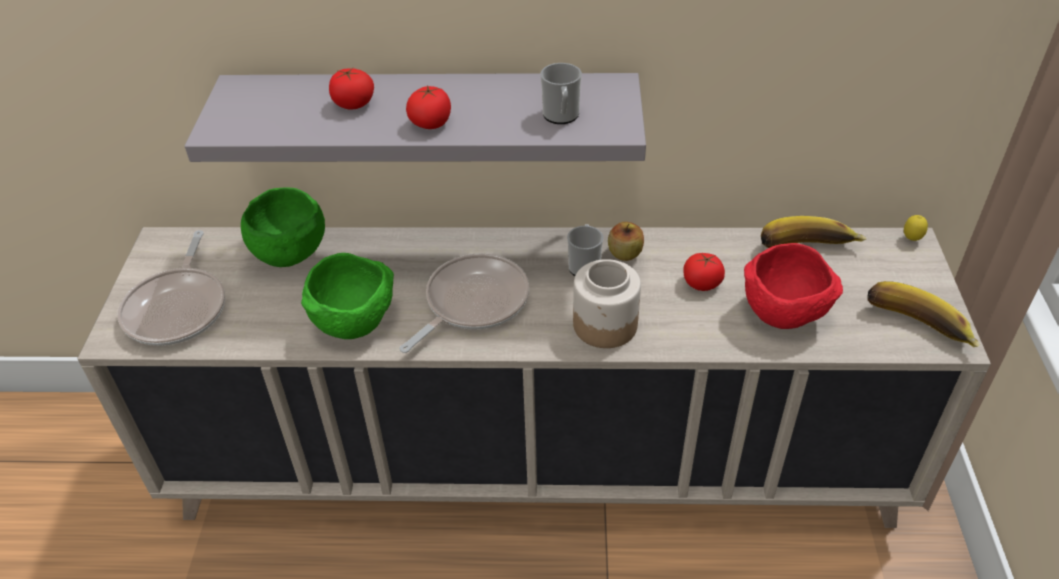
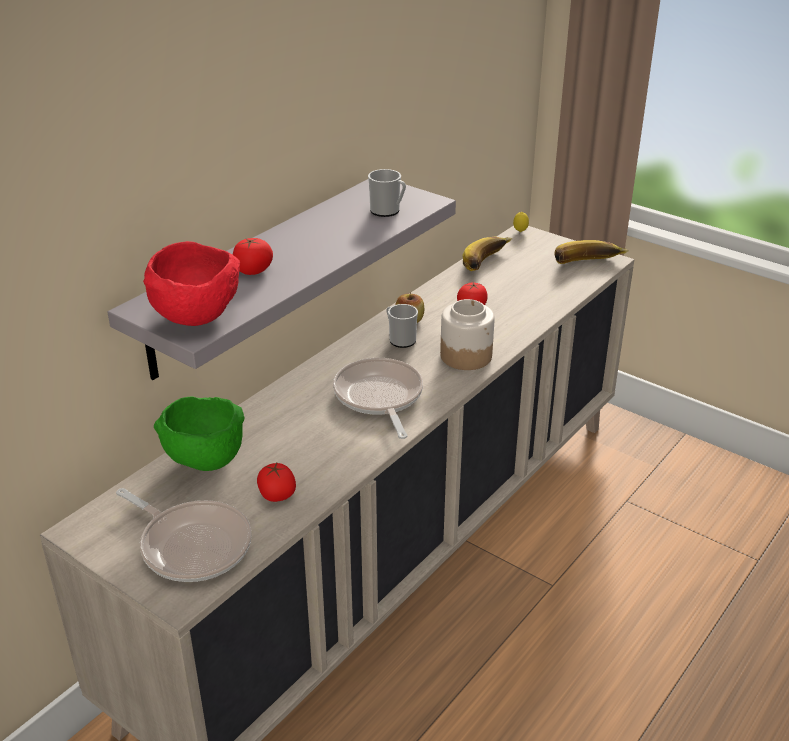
camera: 55 degrees left, 10 degrees down
green bowl [301,253,394,339] -> none
tomato [406,85,451,129] -> tomato moved to [257,463,296,502]
red bowl [744,243,843,329] -> red bowl moved to [143,241,240,326]

